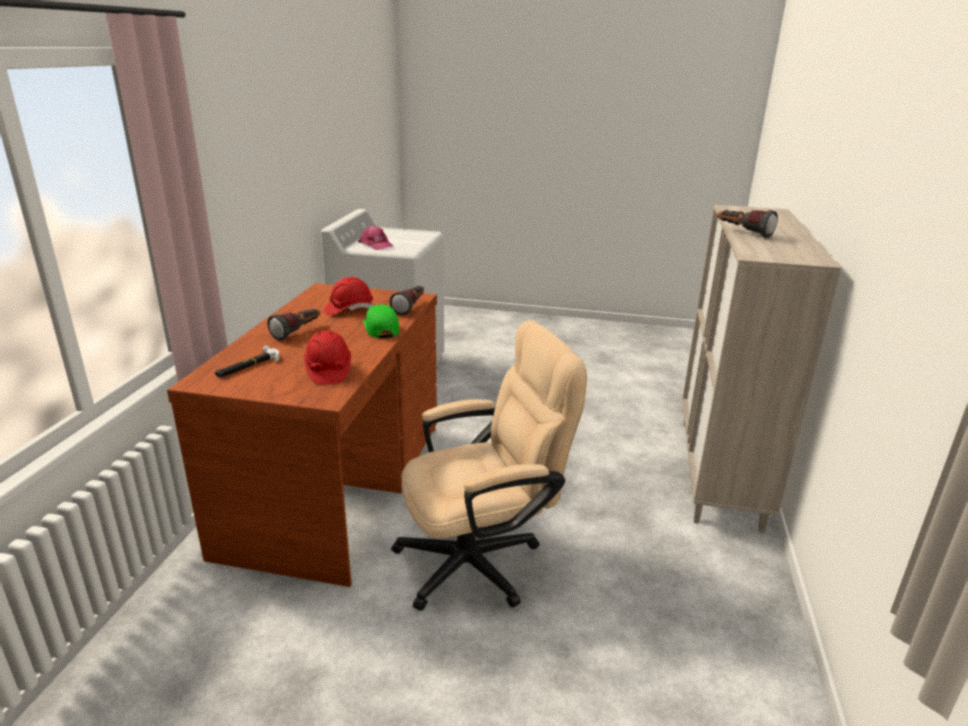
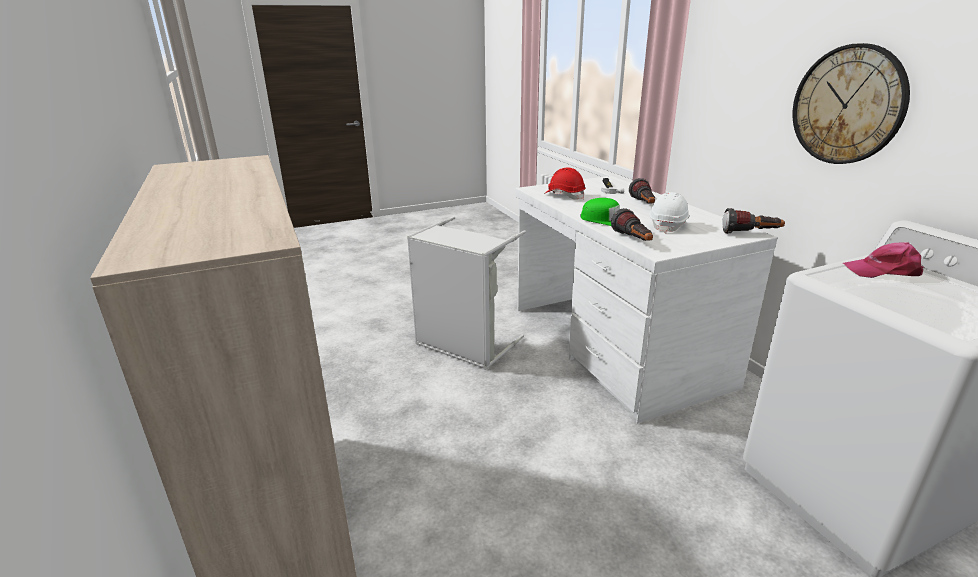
camera: 145 degrees right, 0 degrees up
brown desk [167,283,437,587] -> white desk [516,176,778,423]
red hard hat [324,277,373,316] -> white hard hat [649,192,690,233]
beige office chair [391,320,587,611] -> grey laundry basket [407,216,526,370]
flashlight [717,210,778,238] -> flashlight moved to [722,208,785,234]
none -> wall clock [793,43,910,164]

